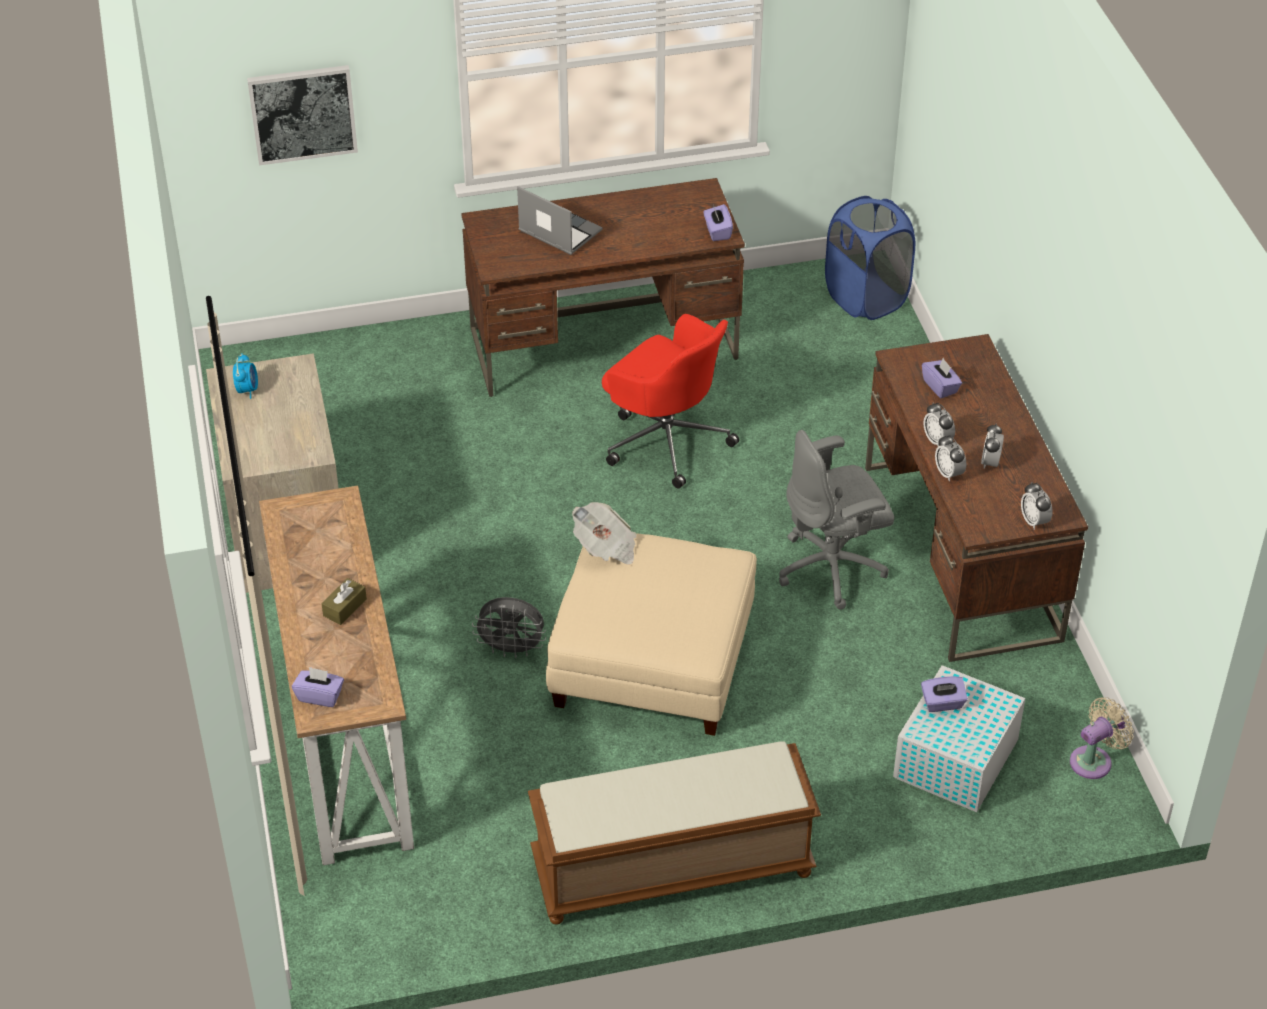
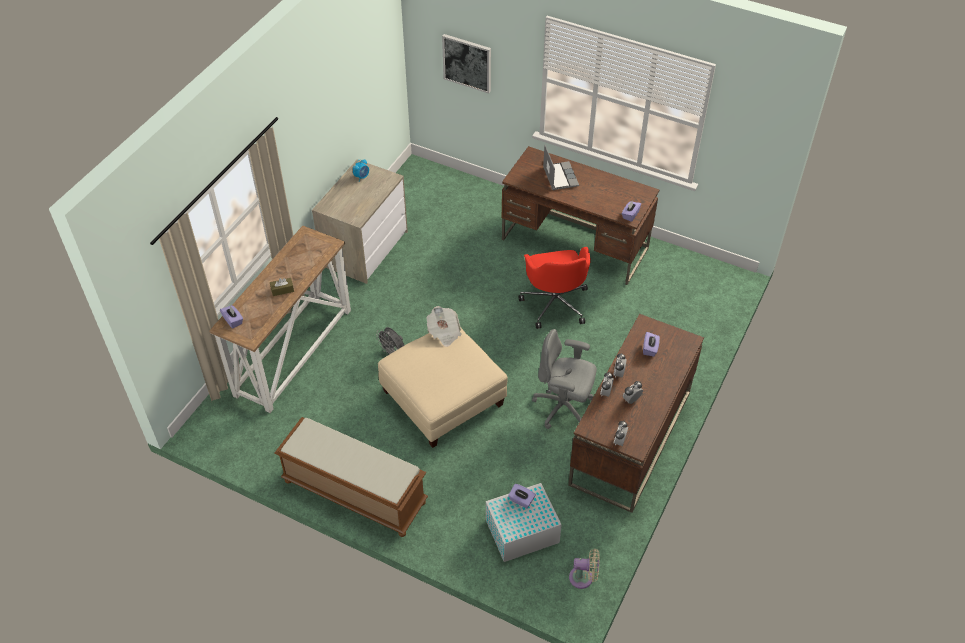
camera: 40 degrees right, 5 degrees up
blue laundry basket [825,196,915,320] -> none

